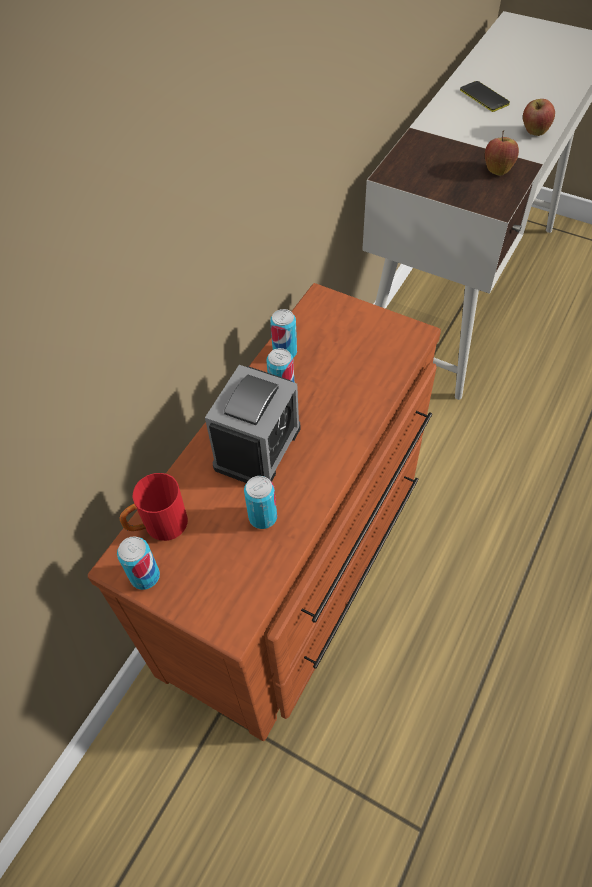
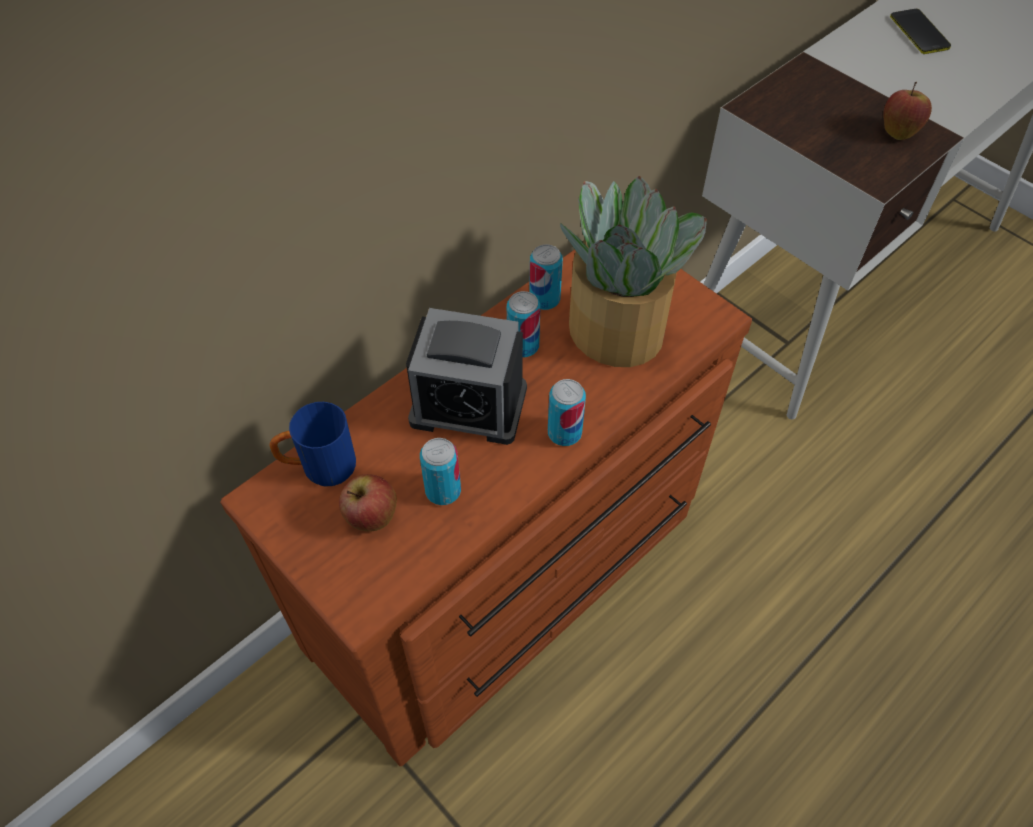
camera: 15 degrees right, 0 degrees up
can [117,537,160,590] -> can moved to [548,379,586,446]
red mug [120,473,188,541] -> blue mug [270,402,356,486]
alarm clock [205,365,301,483] -> alarm clock turned 60 degrees clockwise [406,308,527,445]
apple [523,99,555,136] -> apple moved to [339,474,397,531]
none -> potted plant [560,176,707,367]

